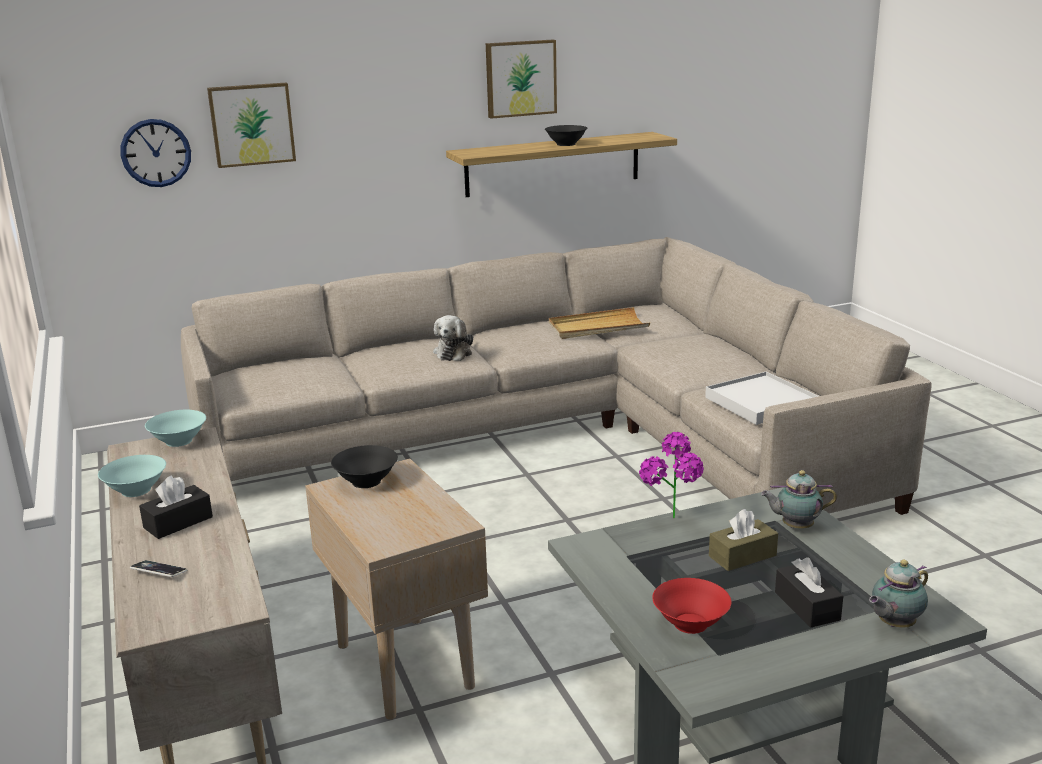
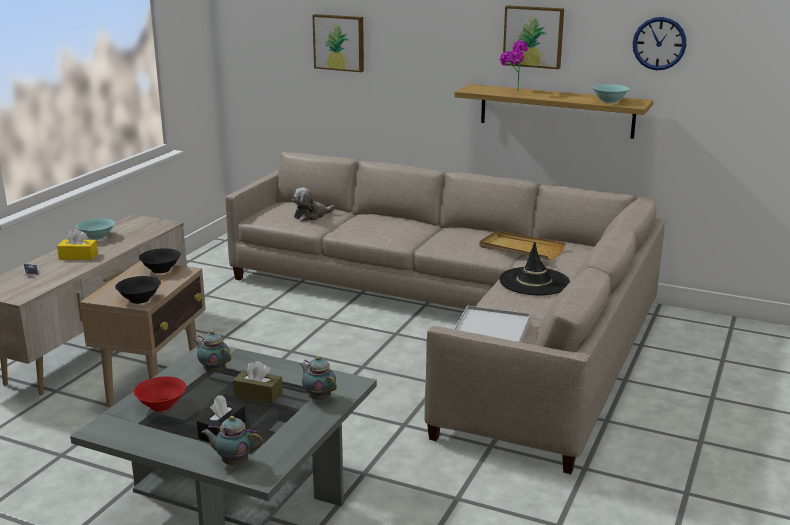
camera: 45 degrees right, 0 degrees up
wall clock [121,119,191,187] -> wall clock moved to [633,17,686,70]
black tissue box [139,476,213,539] -> yellow tissue box [57,229,98,260]
turquoise bowl [145,410,206,447] -> turquoise bowl moved to [592,84,629,103]
plush toy [433,315,473,361] -> plush toy moved to [292,188,335,221]
black bowl [545,125,587,146] -> black bowl moved to [115,276,161,304]
potted plant [639,432,704,518] -> potted plant moved to [500,41,528,91]
none -> teapot [194,330,231,373]
none -> black hat [499,242,570,295]

